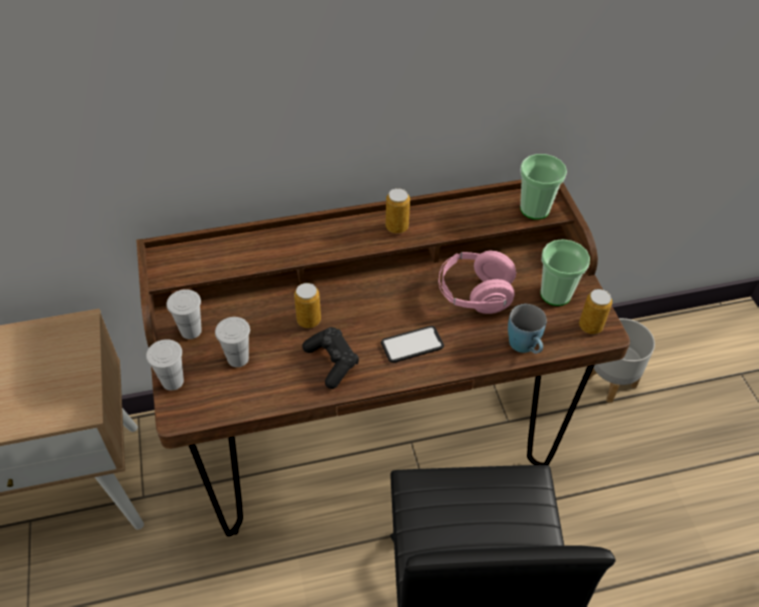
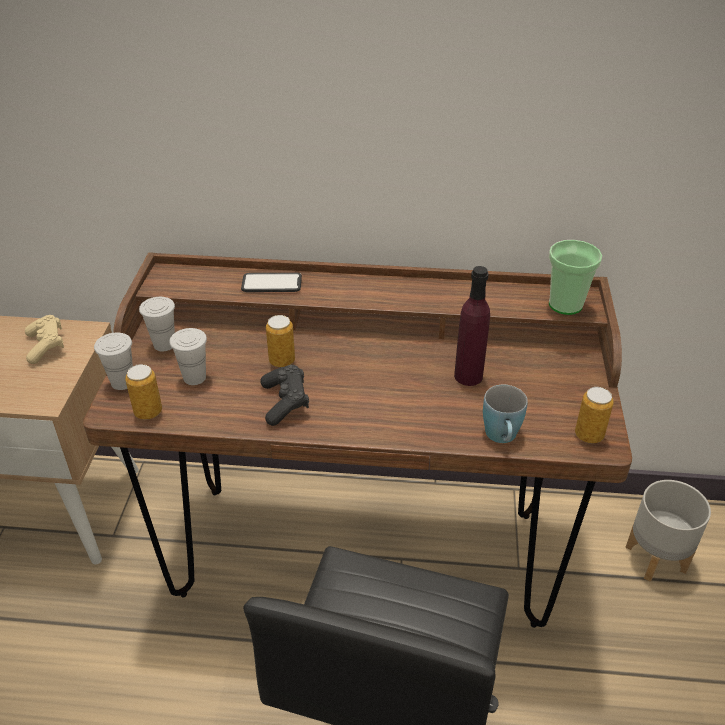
camera: 20 degrees right, 10 degrees down
phone [381,326,444,363] -> phone moved to [241,273,302,292]
can [386,188,410,234] -> can moved to [125,364,162,420]
pink headphones [439,251,516,314] -> purple bottle [454,266,490,386]
cup [540,239,590,306] -> none
none -> beige game controller [25,315,64,364]

